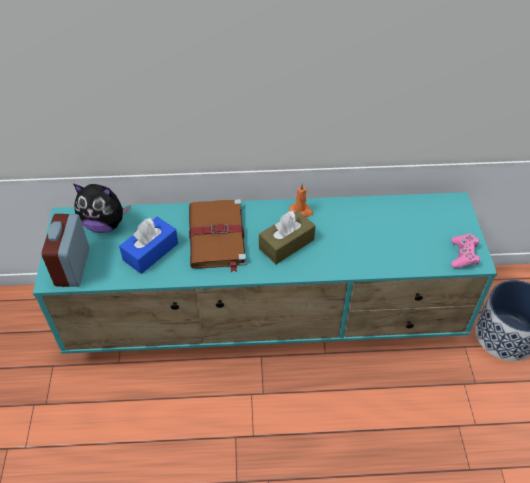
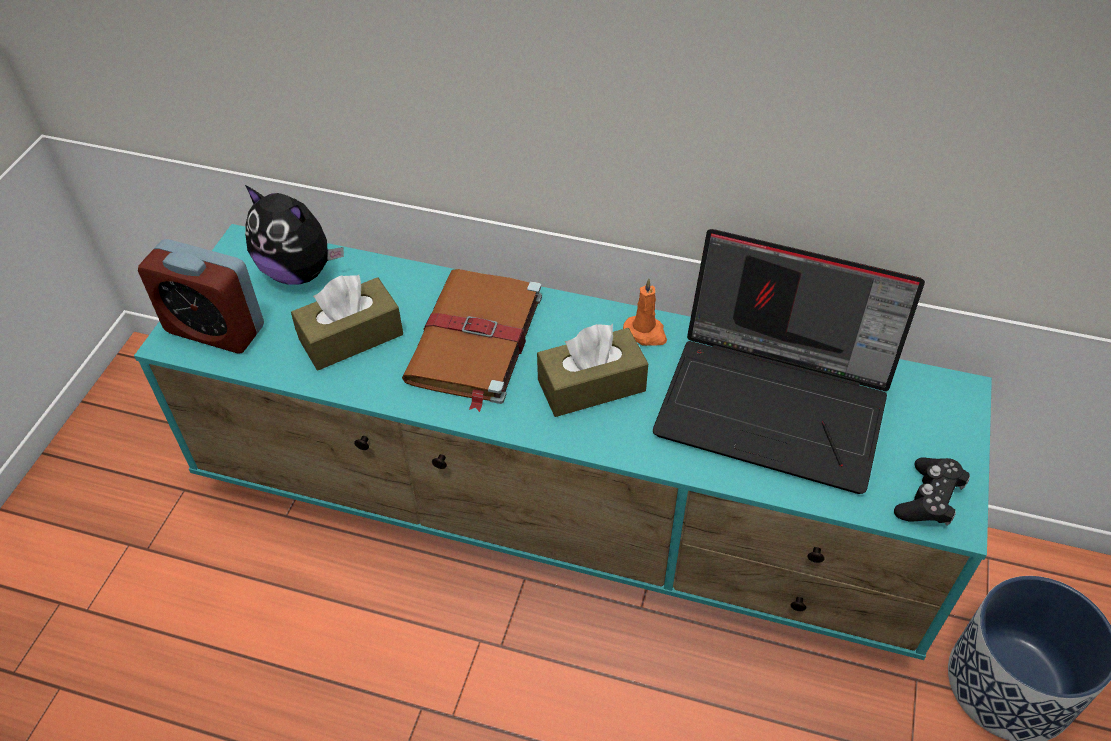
camera: 20 degrees right, 0 degrees up
alarm clock [42,214,89,287] -> alarm clock turned 90 degrees counterclockwise [138,239,264,353]
blue tissue box [119,217,178,274] -> brown tissue box [291,275,403,370]
pink game controller [451,234,480,268] -> black game controller [894,457,970,526]
none -> laptop [653,229,925,494]

